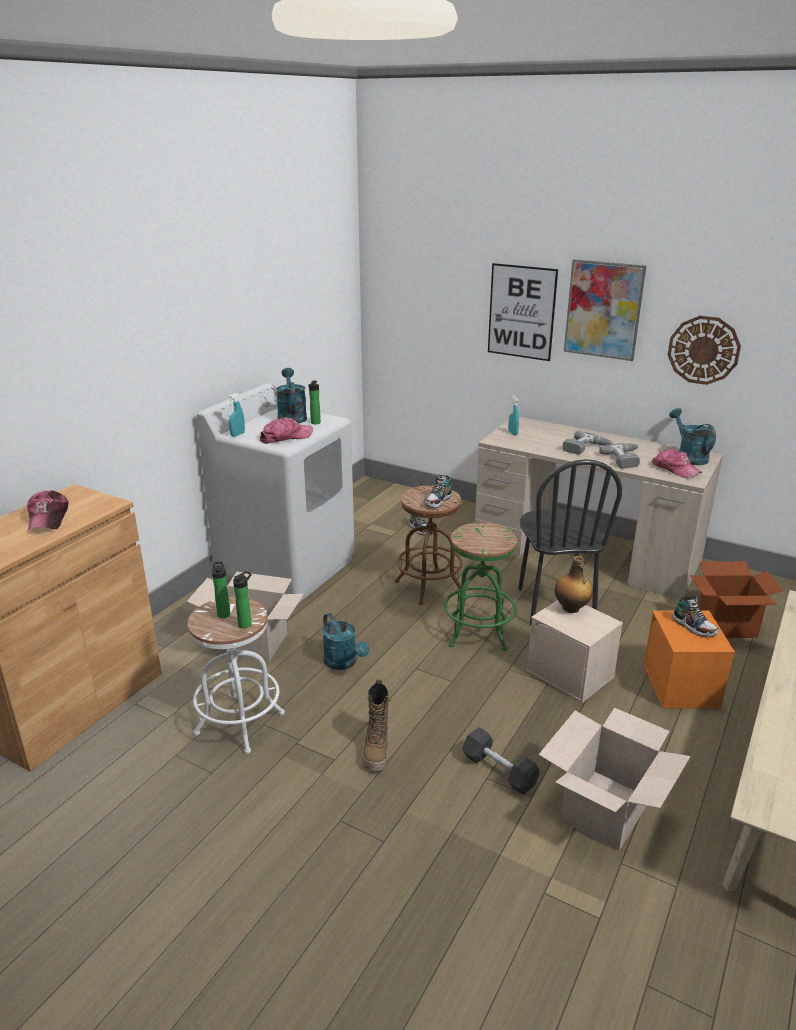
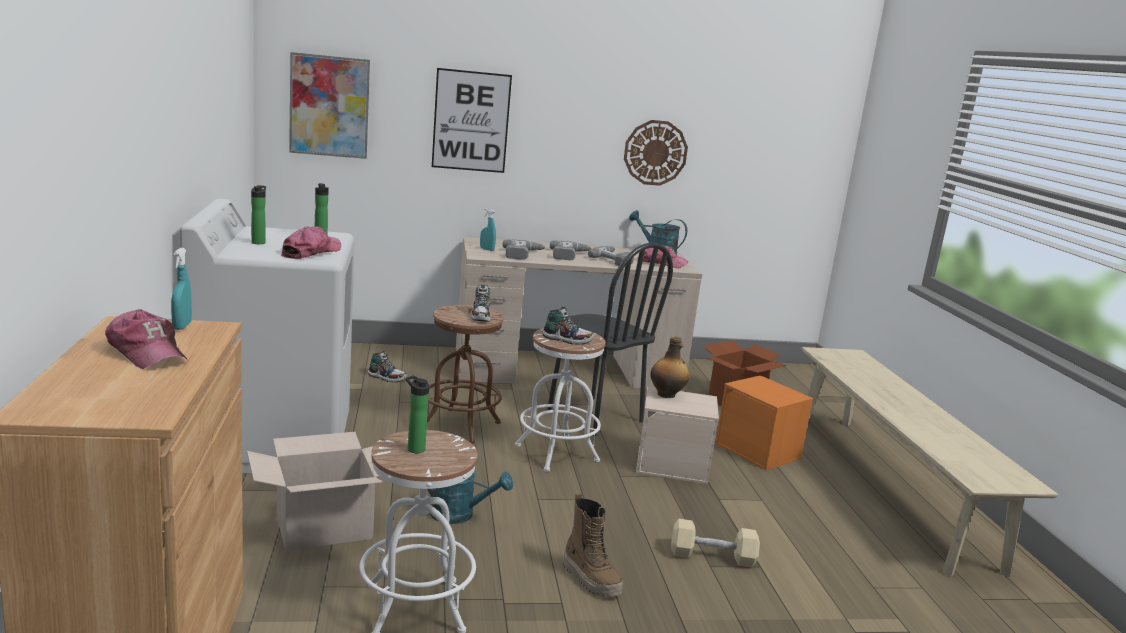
camera: 40 degrees left, 10 degrees down
turquoise spray bottle [228,393,245,437] -> turquoise spray bottle moved to [171,248,192,330]
bottle [233,571,252,628] -> bottle moved to [251,185,266,244]
turquoise watering can [276,368,307,424] -> none
green stool [444,523,517,651] -> white stool [515,328,606,472]
black dumbbell [462,727,540,794] -> beige dumbbell [671,519,760,568]
cardboard box [539,708,691,851] -> none
picture [564,259,646,361] -> picture moved to [289,52,370,159]
shoe [673,596,719,637] -> shoe moved to [543,307,594,345]
none -> power drill [503,239,546,259]

